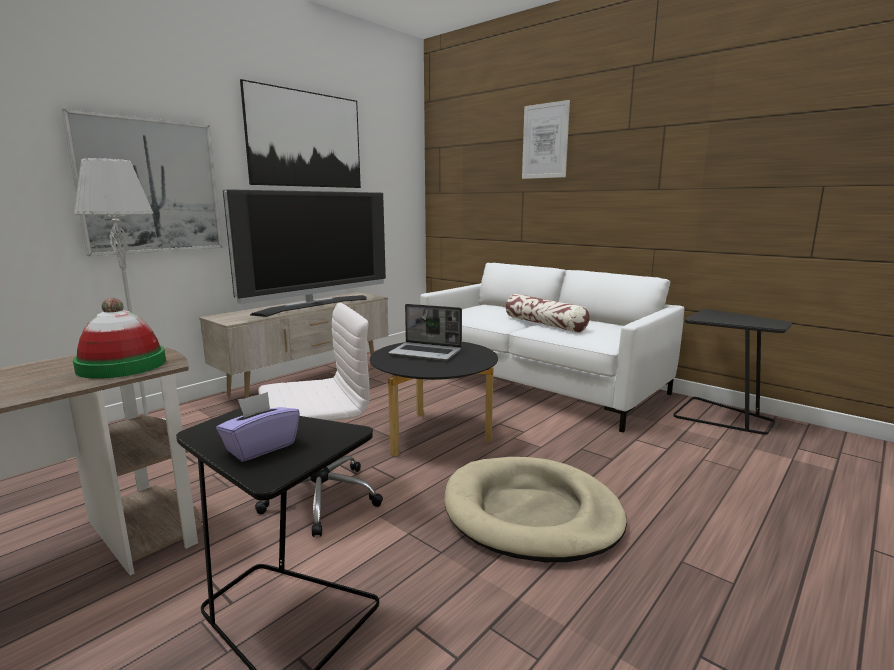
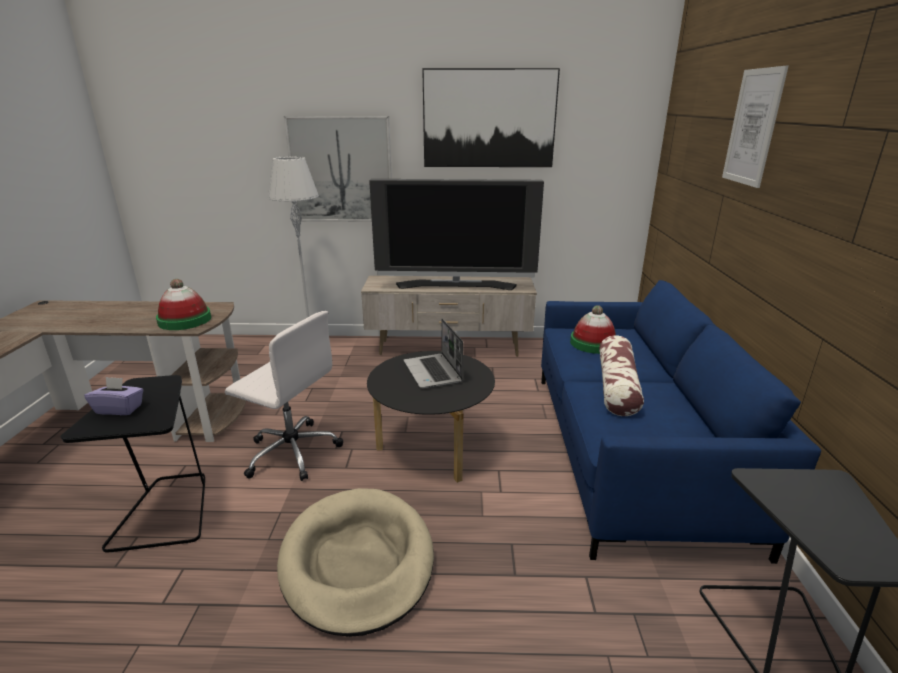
camera: 50 degrees right, 10 degrees up
white sofa [420,263,684,432] -> blue sofa [541,280,821,564]
none -> hat [570,305,616,354]

